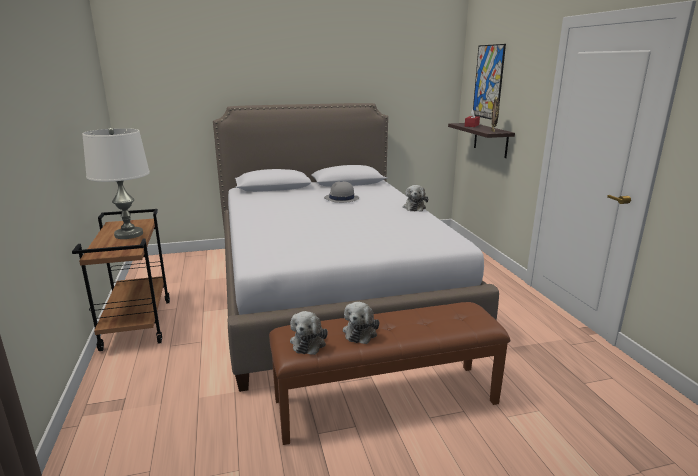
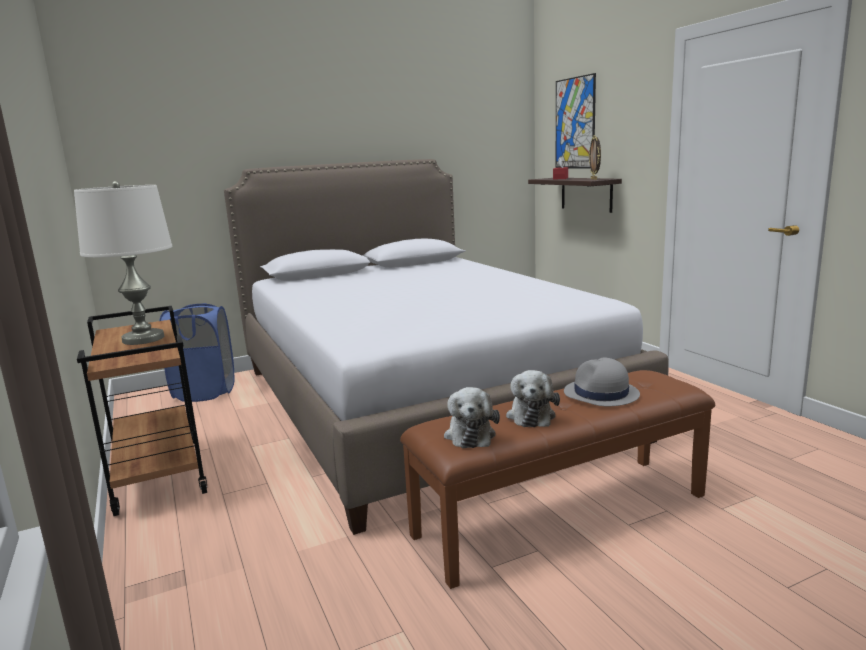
camera: 10 degrees left, 5 degrees down
grey hat [324,181,359,203] -> grey hat moved to [564,357,640,406]
plush toy [403,185,428,212] -> none
none -> blue laundry basket [159,303,235,402]

